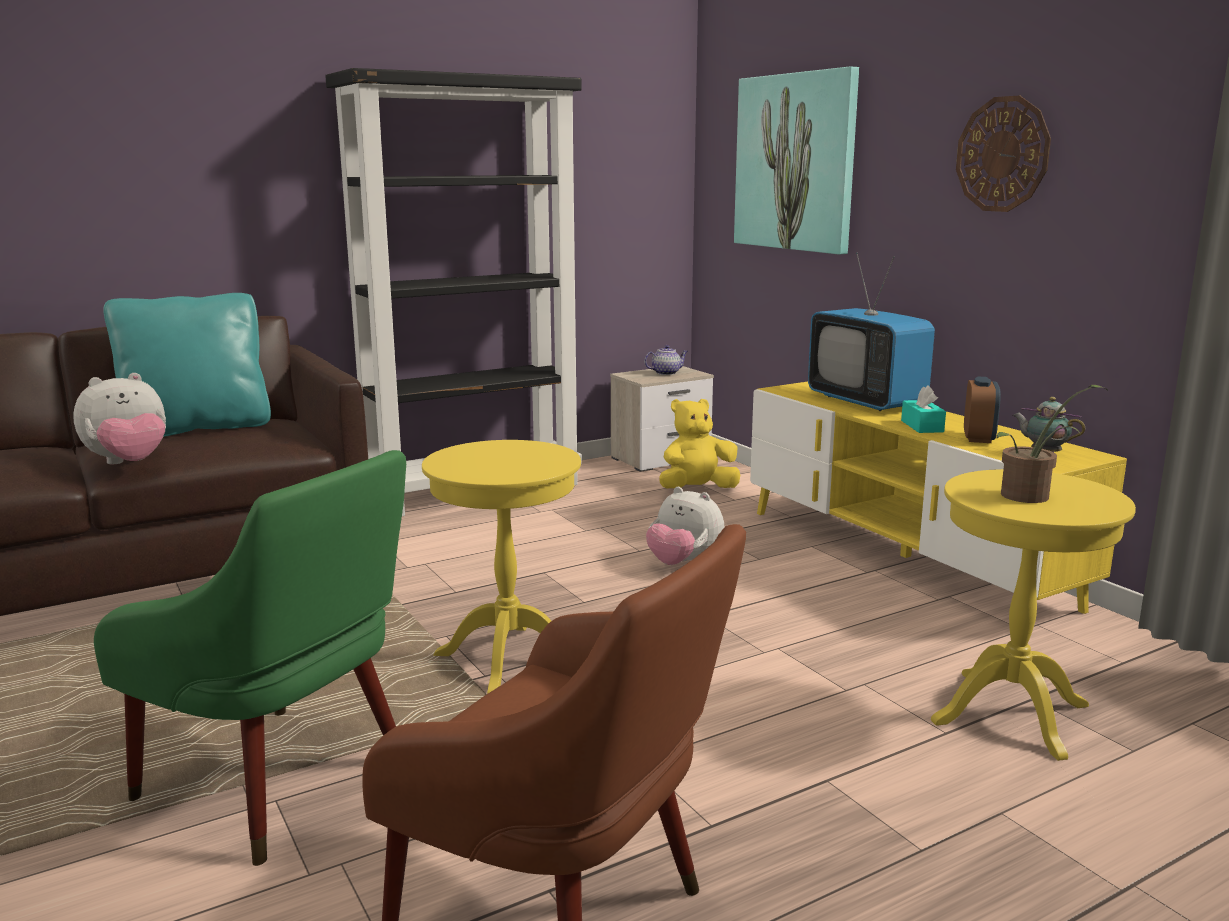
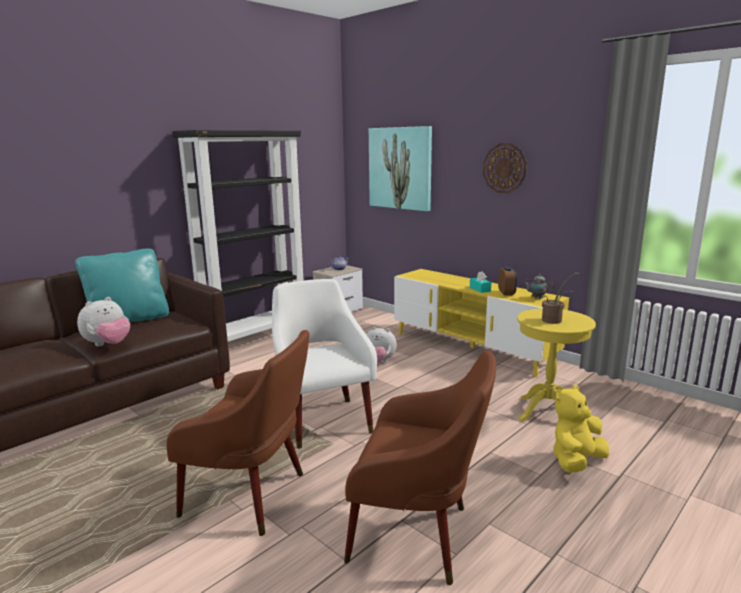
camera: 15 degrees left, 0 degrees up
green armchair [94,450,406,866] -> brown armchair [167,330,310,536]
yellow side table [422,440,581,694] -> white armchair [272,279,377,449]
yellow plush toy [659,399,740,488] -> yellow plush toy moved to [553,385,609,473]
television [808,253,935,411] -> none

